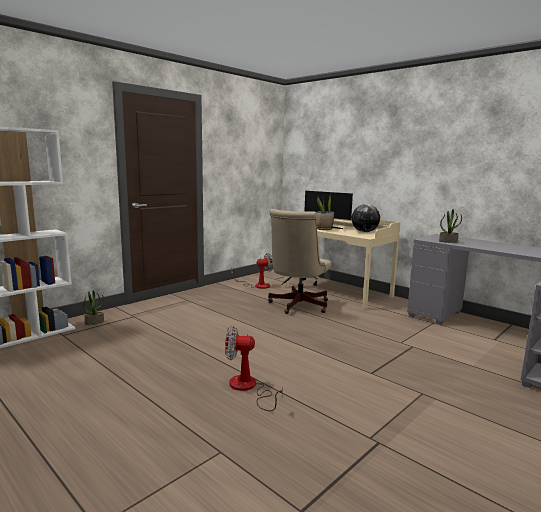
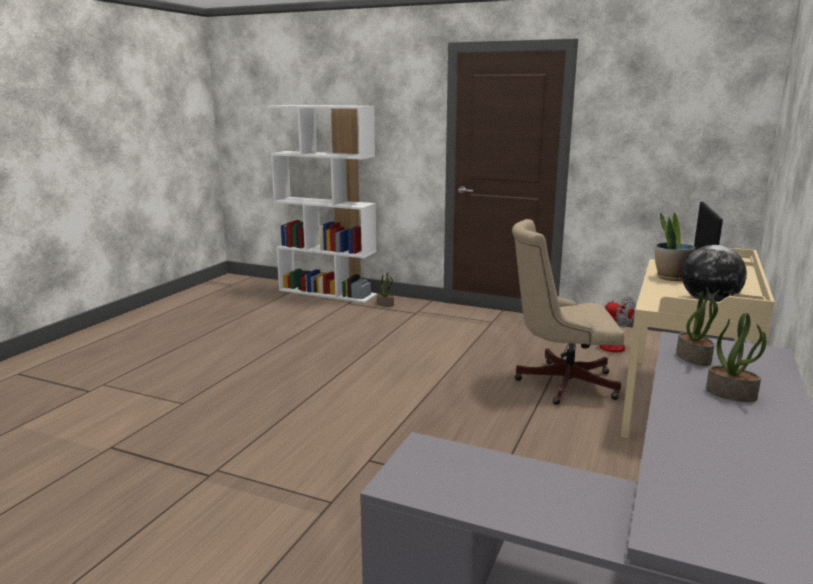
camera: 70 degrees right, 5 degrees up
fan [225,326,283,411] -> none
none -> potted plant [706,313,766,402]

